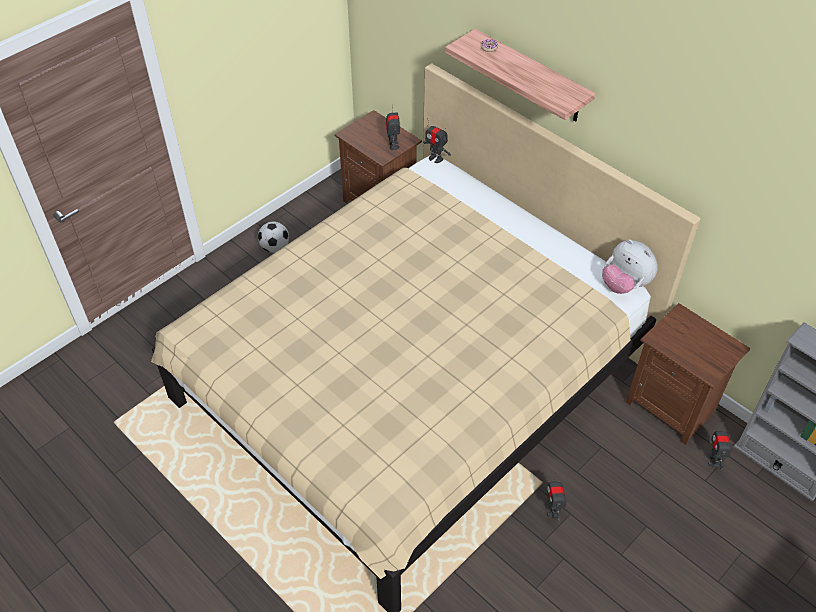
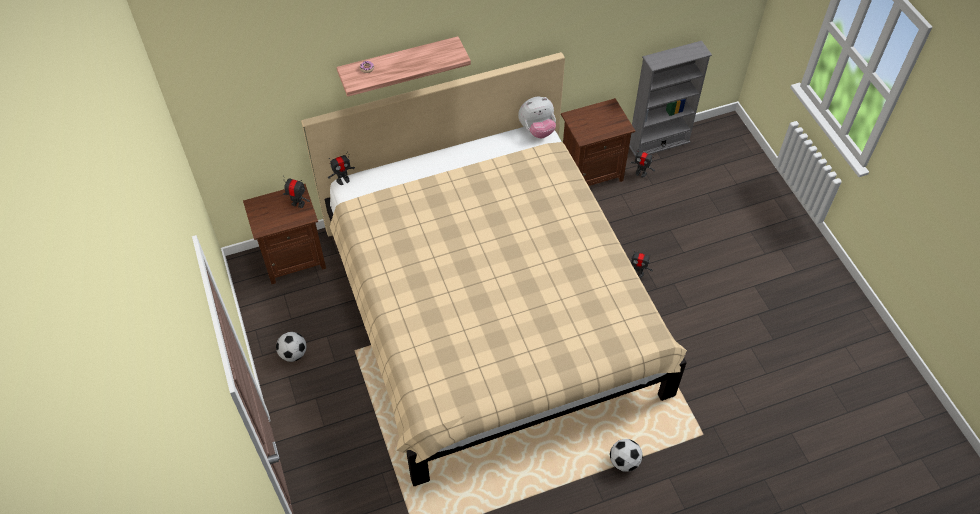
camera: 65 degrees left, 5 degrees up
none -> football [610,439,643,472]

